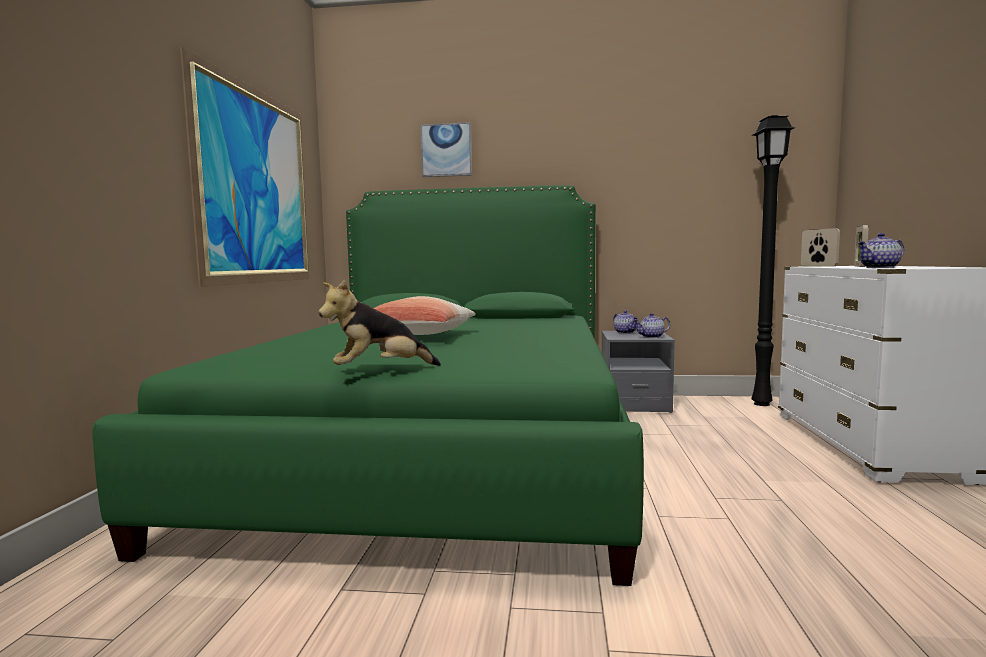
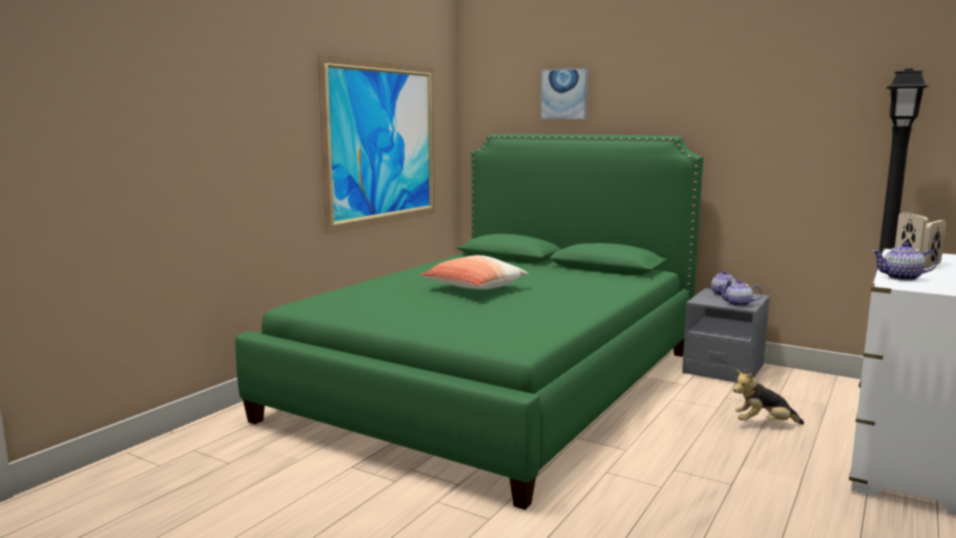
camera: 25 degrees right, 5 degrees up
plush toy [318,280,441,366] -> plush toy moved to [733,370,804,424]

